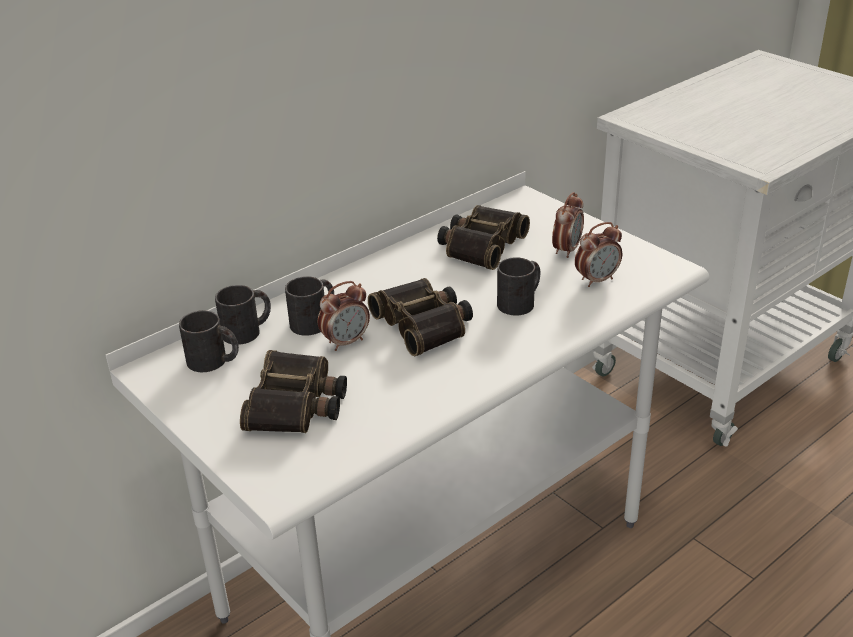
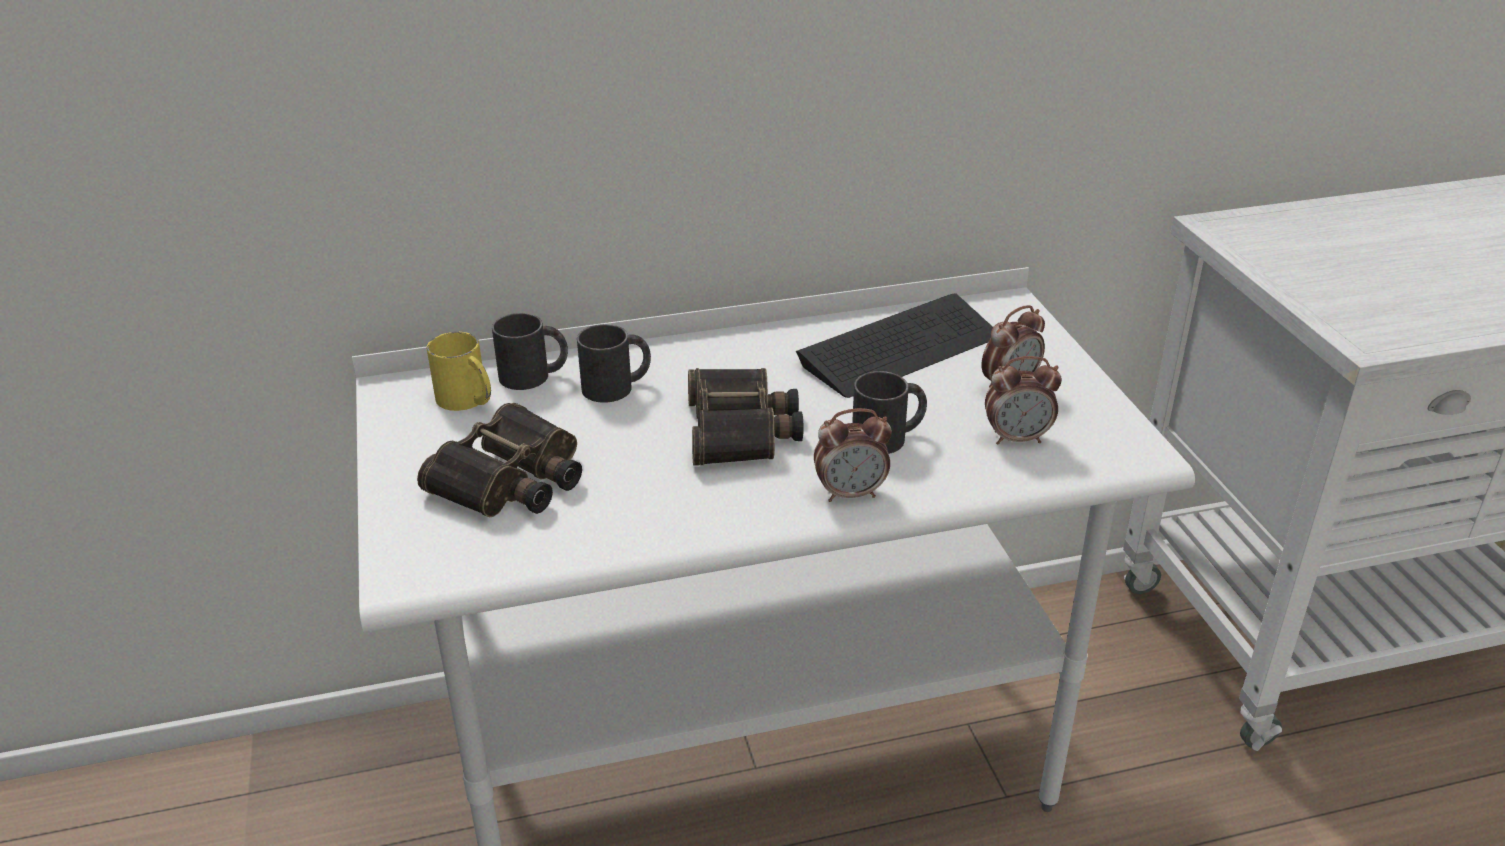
camera: 25 degrees right, 0 degrees up
black mug [179,310,239,372] -> yellow mug [427,332,491,411]
alarm clock [318,281,370,351] -> alarm clock moved to [814,408,892,502]
binoculars [437,205,530,270] -> keyboard [796,293,993,398]

